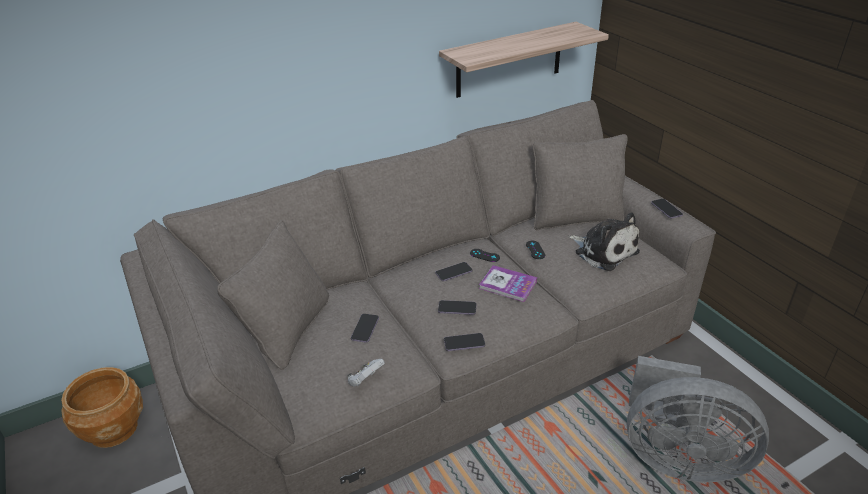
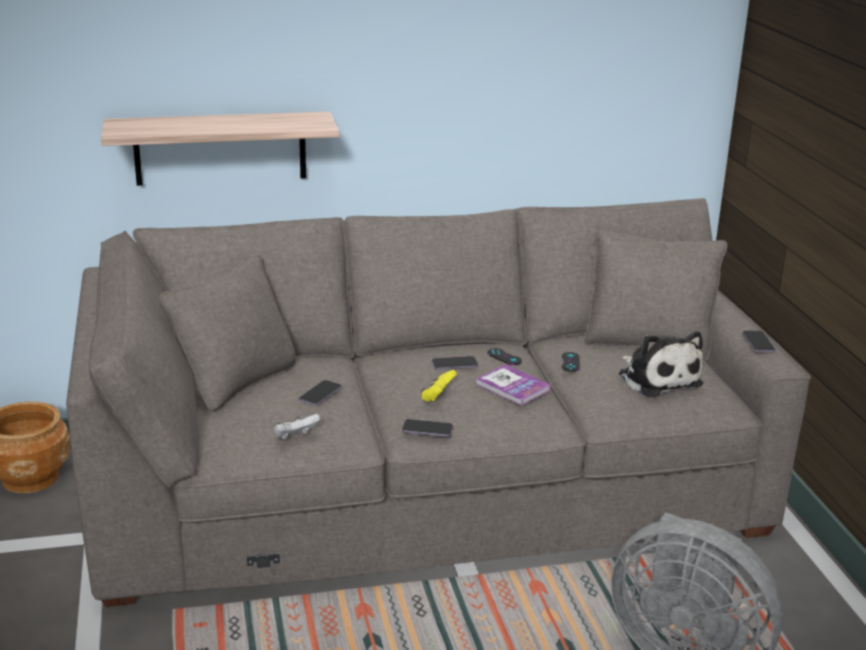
camera: 15 degrees right, 10 degrees down
phone [438,300,476,315] -> yellow game controller [421,370,457,402]
shelf [439,22,609,98] -> shelf moved to [101,112,339,186]

